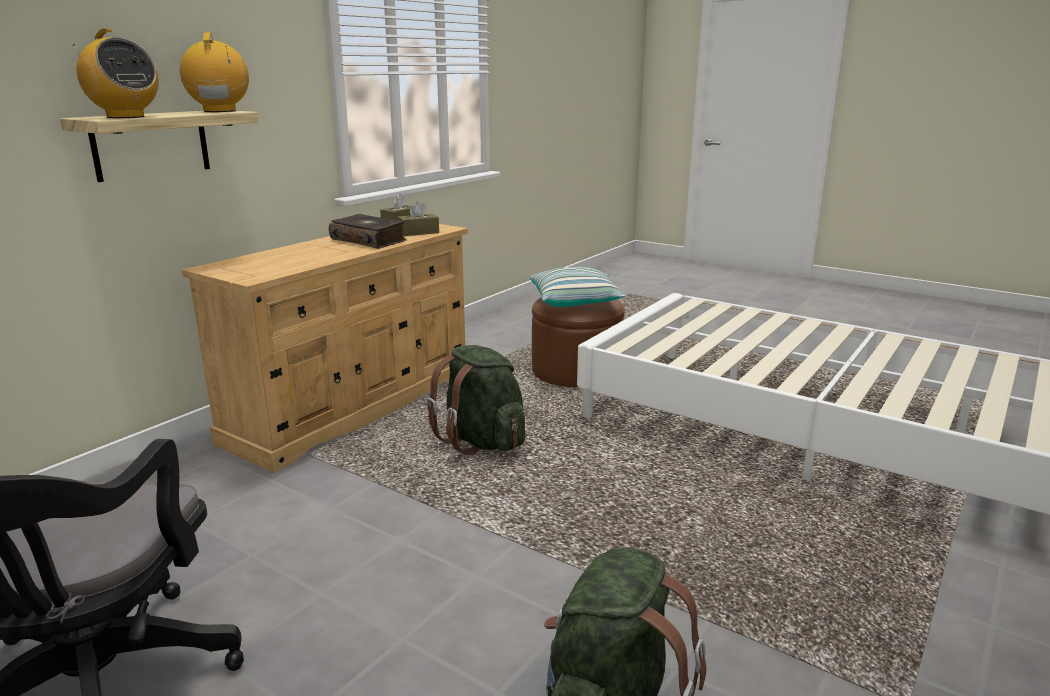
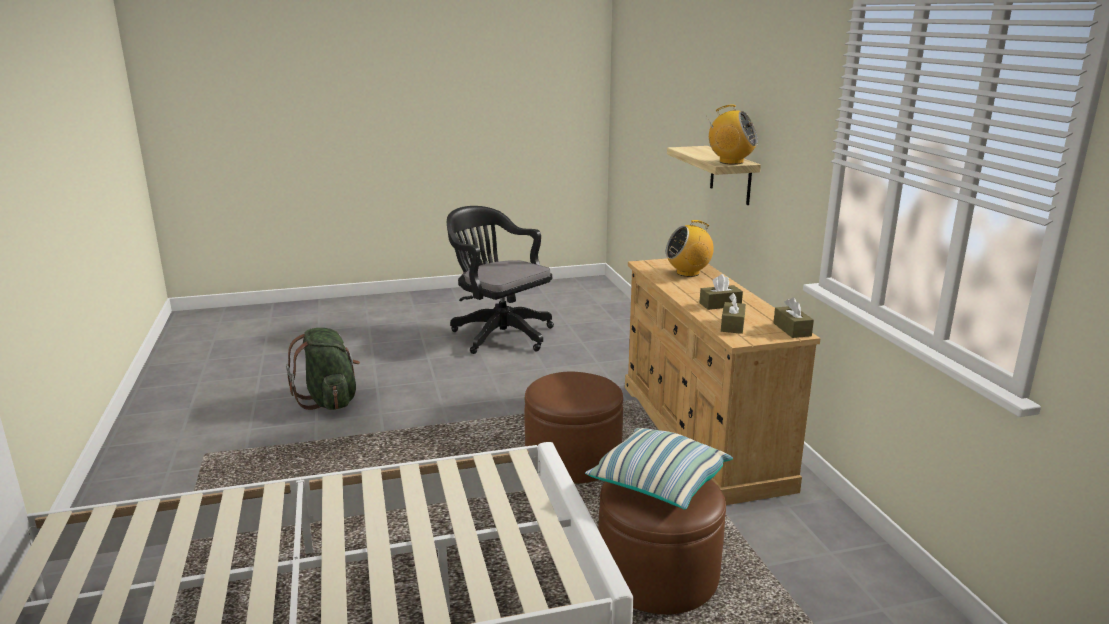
camera: 130 degrees right, 0 degrees up
radio [73,28,159,118] -> radio moved to [665,220,714,277]
book [329,214,407,249] -> brown tissue box [699,274,743,310]
green backpack [427,345,525,455] -> brown ottoman [524,372,623,484]

